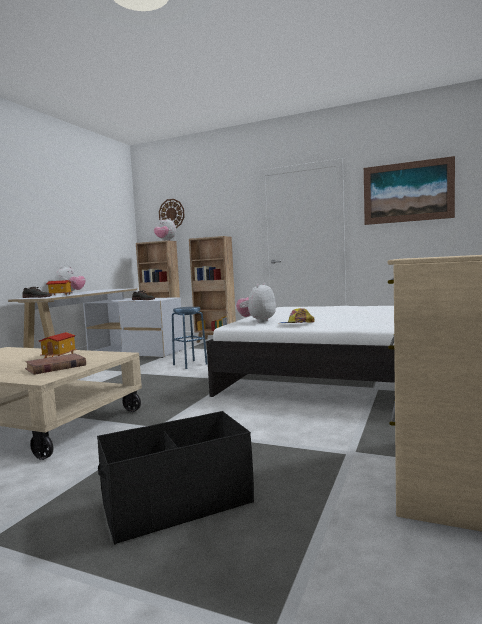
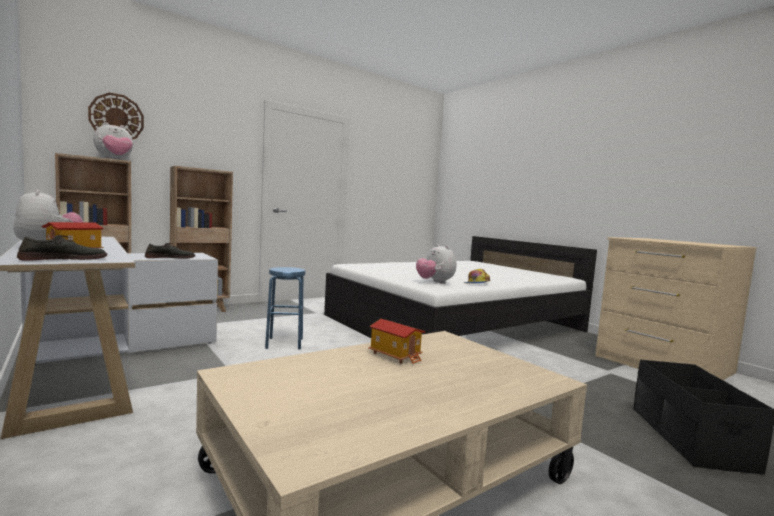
camera: 60 degrees left, 0 degrees up
brown book [25,353,86,375] -> none
picture [364,156,455,225] -> none

